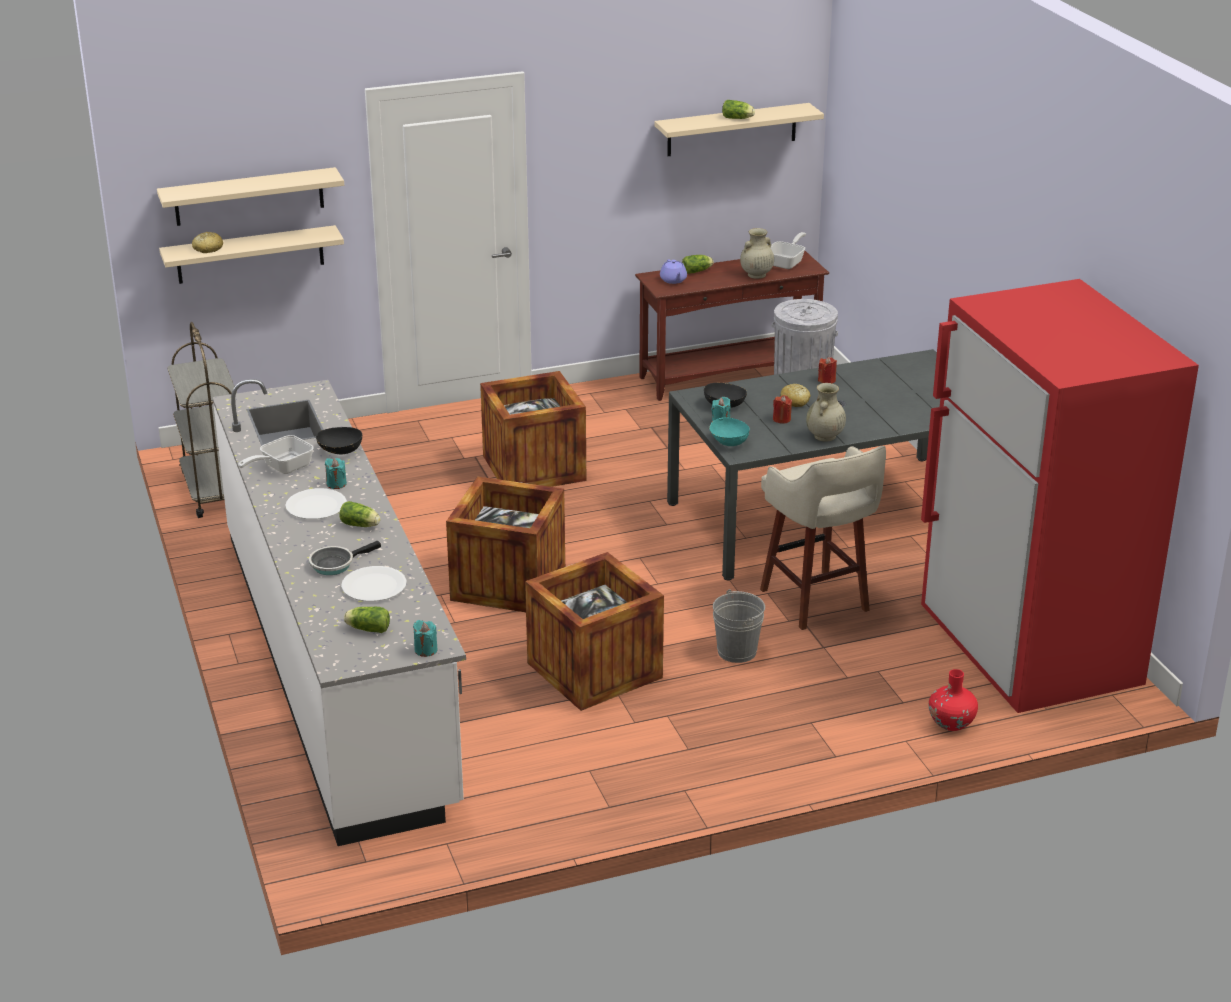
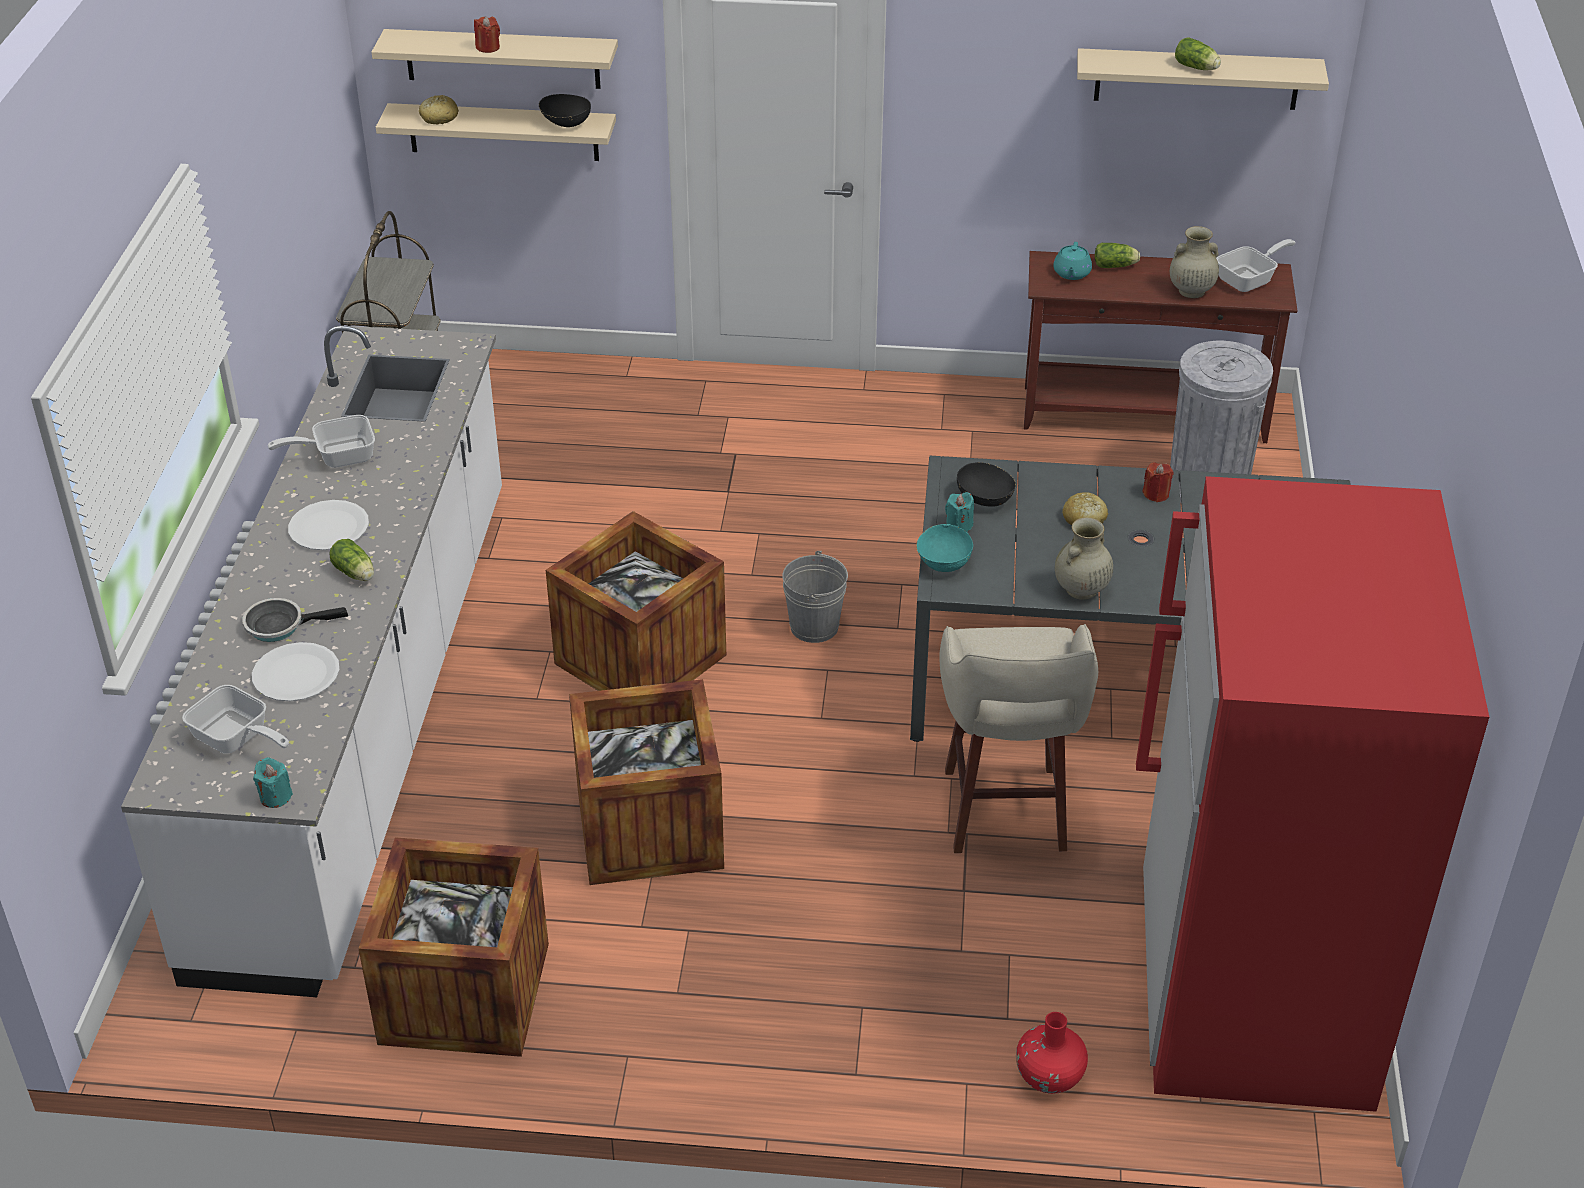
camera: 25 degrees right, 10 degrees up
black bowl [316,427,362,454] -> black bowl moved to [539,94,591,127]
turquoise candle [325,458,347,489] -> none
lettuce [344,607,390,633] -> frying pan [182,685,289,753]
crate [480,371,586,487] -> crate moved to [358,837,549,1057]
purple teapot [660,259,687,284] -> turquoise teapot [1053,242,1092,280]
grey bucket [713,589,765,663] -> grey bucket moved to [783,551,848,643]
red candle [773,395,792,423] -> red candle moved to [474,16,500,53]

